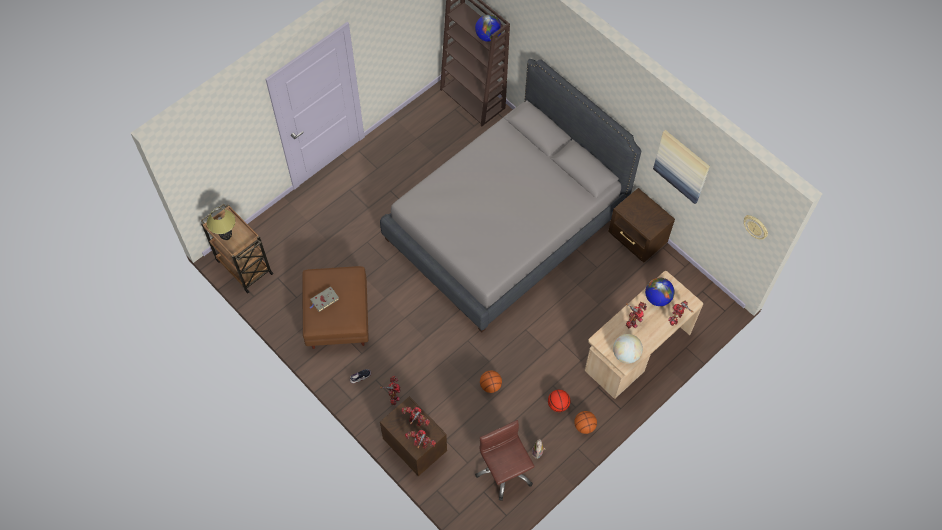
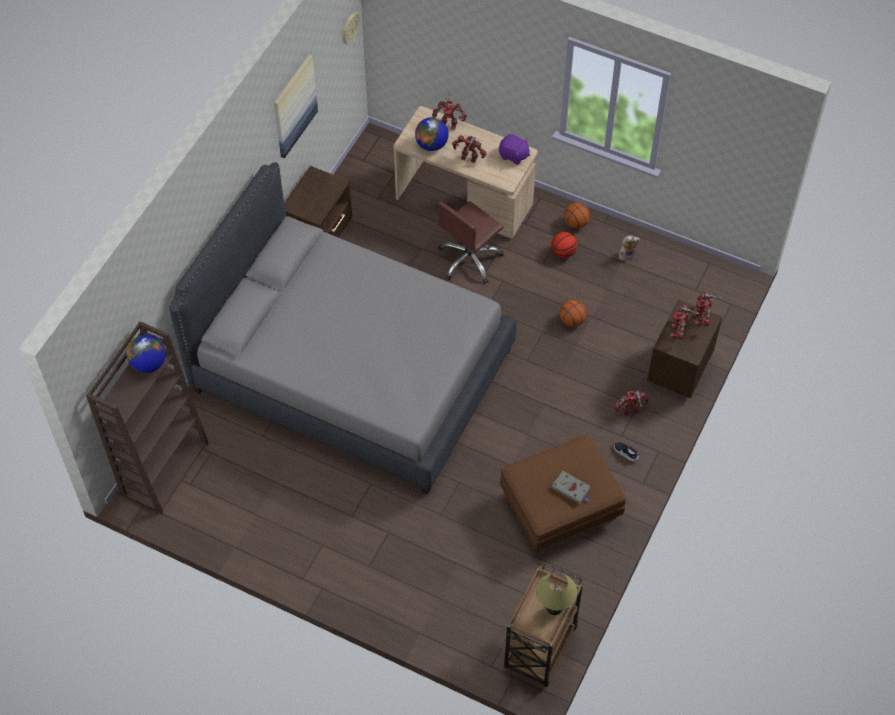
camera: 110 degrees left, 5 degrees down
brown office chair [475,420,535,501] -> brown office chair moved to [438,201,504,284]
globe [613,334,643,364] -> purple plush toy [499,134,530,165]

